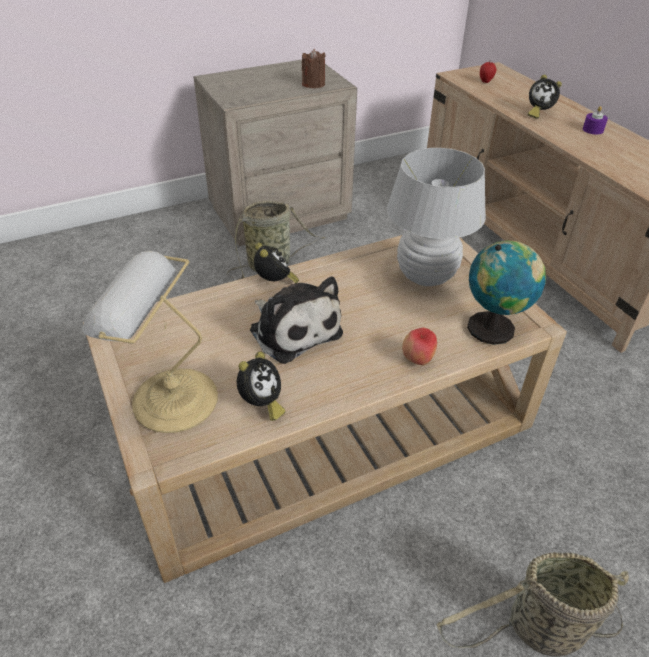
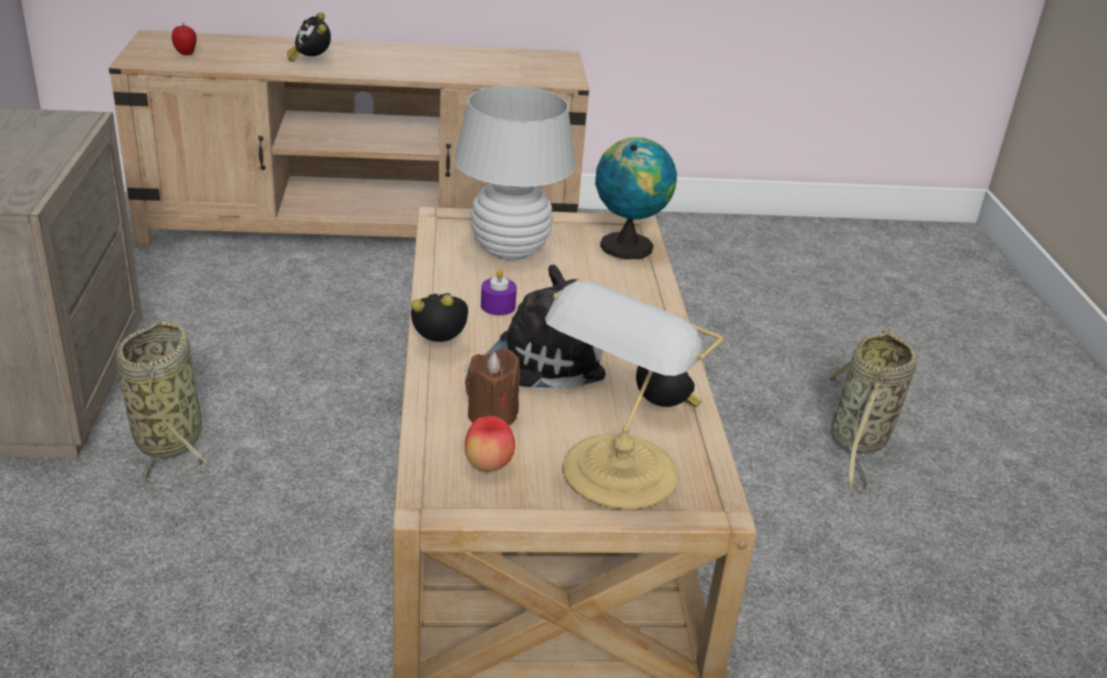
camera: 70 degrees left, 10 degrees down
brown candle [302,49,326,88] -> brown candle moved to [465,349,520,426]
apple [402,328,437,365] -> apple moved to [465,416,515,472]
alarm clock [528,75,562,119] -> alarm clock turned 120 degrees clockwise [287,12,331,62]
purple candle [583,106,608,134] -> purple candle moved to [481,269,517,315]

